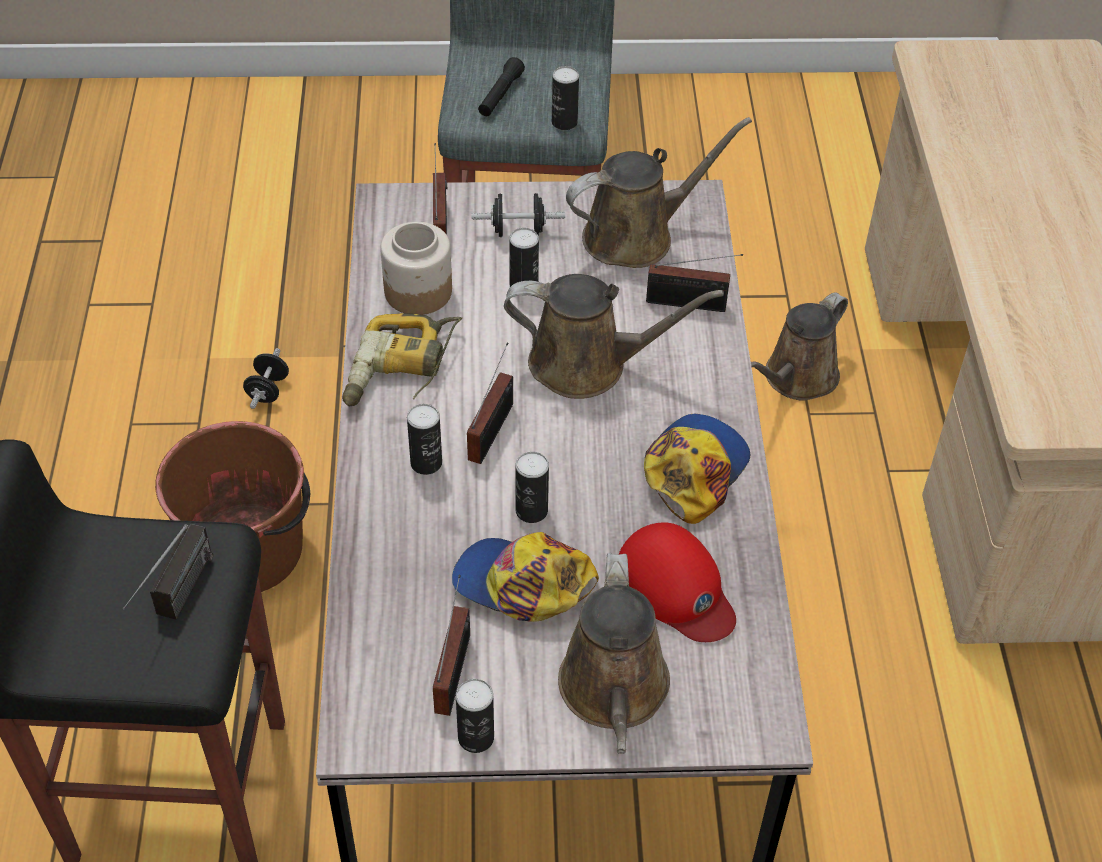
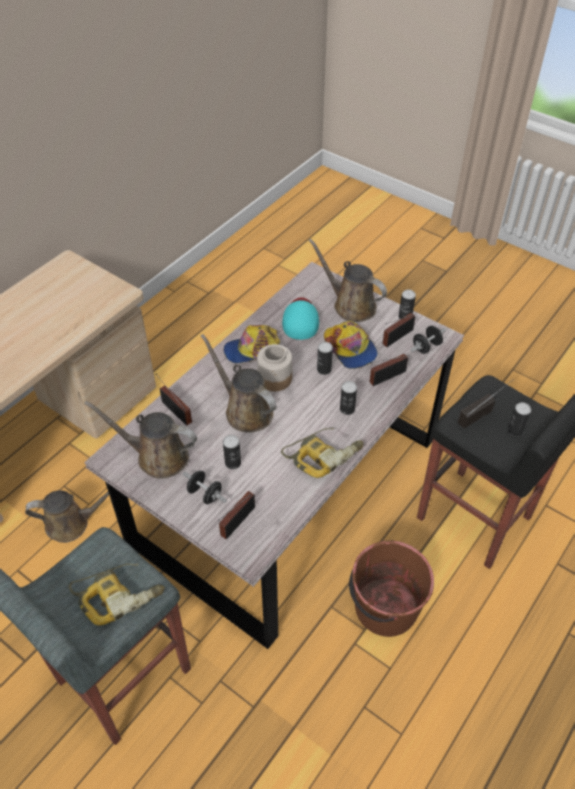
camera: 140 degrees left, 0 degrees up
black dumbbell [243,348,289,409] -> black dumbbell moved to [411,326,446,354]
jar [380,222,452,315] -> jar moved to [257,344,292,391]
radio [467,343,513,464] -> radio moved to [370,354,408,386]
black flashlight [478,57,525,116] -> power drill [68,564,165,626]
can [552,66,579,130] -> can moved to [508,402,531,436]
brown watering can [558,553,670,754] -> brown watering can turned 90 degrees counterclockwise [309,239,387,322]
red cap [619,522,736,642] -> turquoise cap [282,297,319,340]

